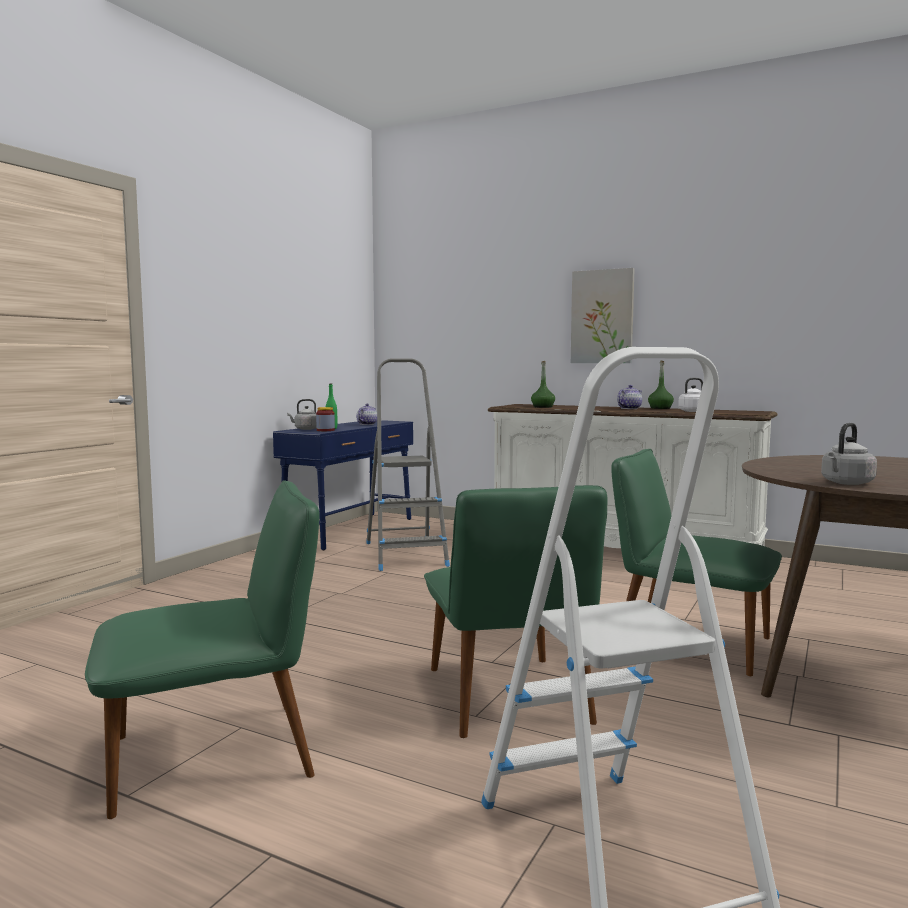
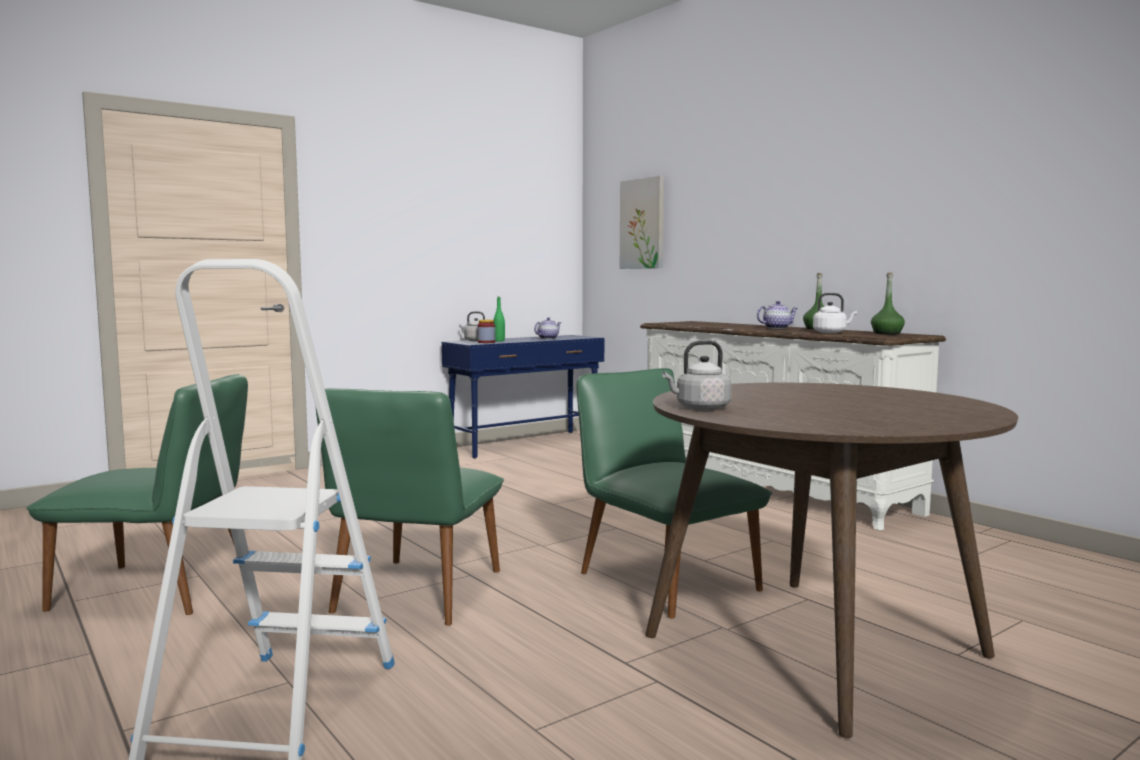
camera: 25 degrees right, 0 degrees up
grey step ladder [366,358,450,571] -> none
green bottle [531,361,555,408] -> green bottle moved to [871,272,905,334]
picture [571,268,635,363] -> picture moved to [620,176,664,269]

